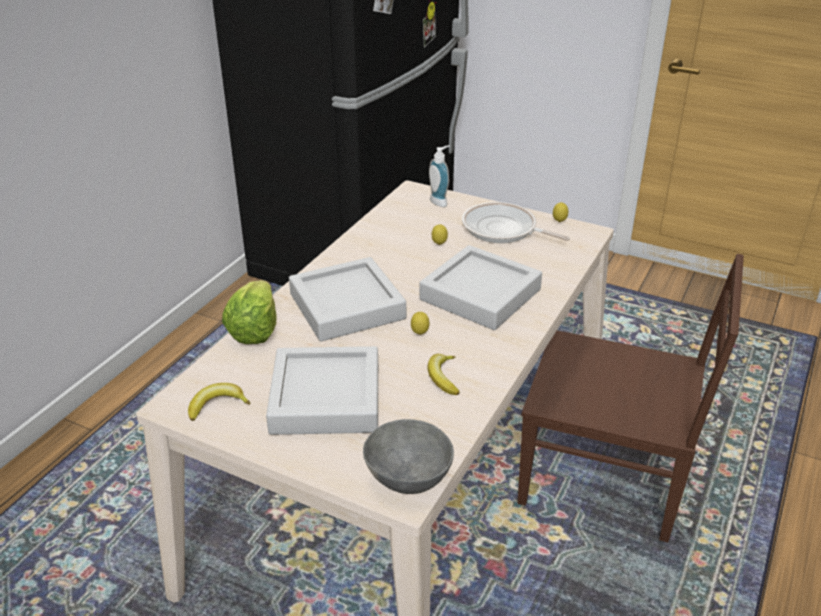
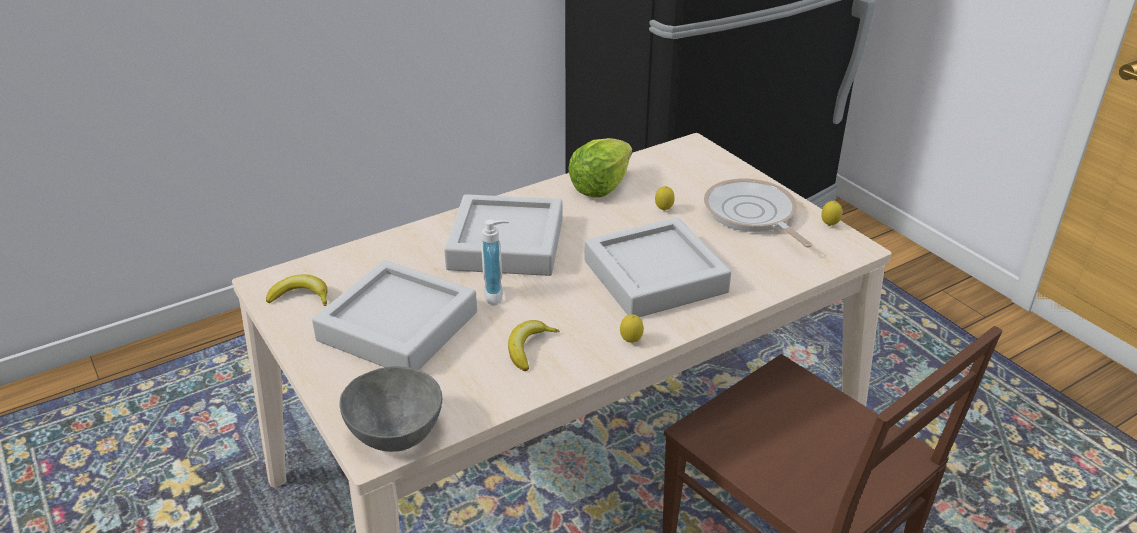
camera: 30 degrees right, 0 degrees up
lettuce [222,280,277,344] -> lettuce moved to [569,138,632,197]
lemon [411,312,430,335] -> lemon moved to [620,314,644,343]
soap dispenser [429,145,450,207] -> soap dispenser moved to [481,220,509,306]

